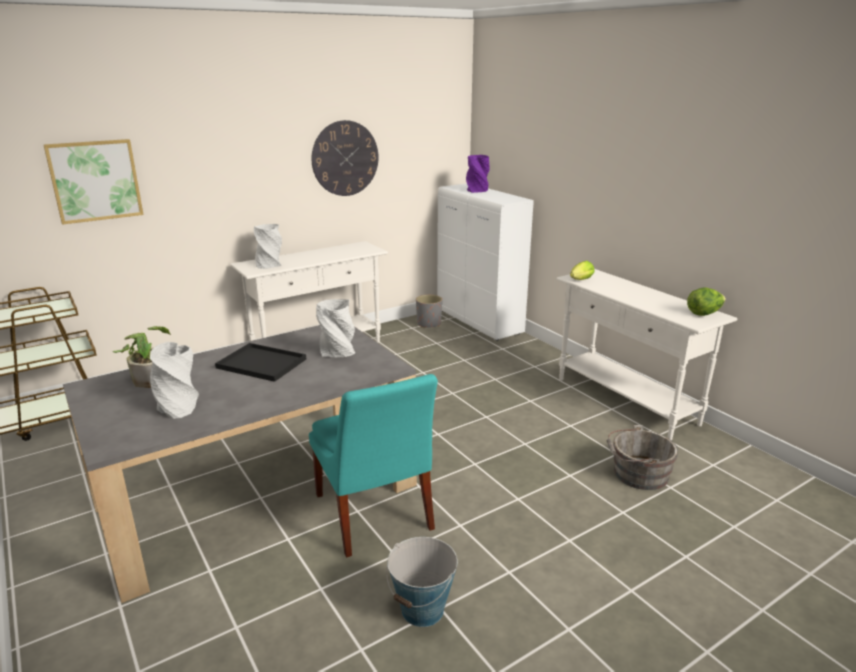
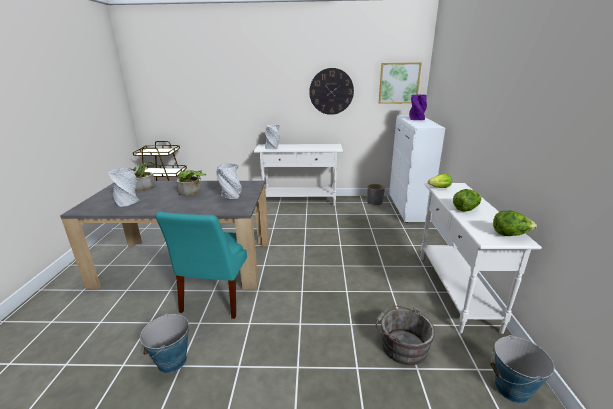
camera: 35 degrees right, 0 degrees up
picture [43,139,144,225] -> picture moved to [379,62,422,104]
black tray [215,343,306,382] -> potted plant [177,170,206,196]
none -> lettuce [453,189,481,212]
none -> bucket [490,335,555,403]

